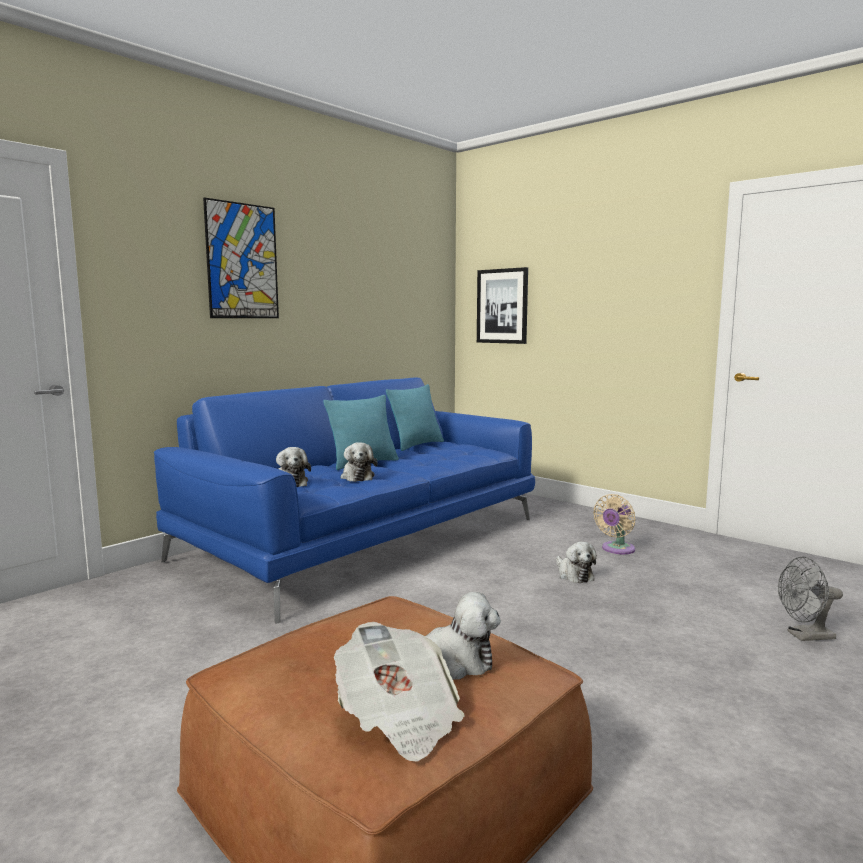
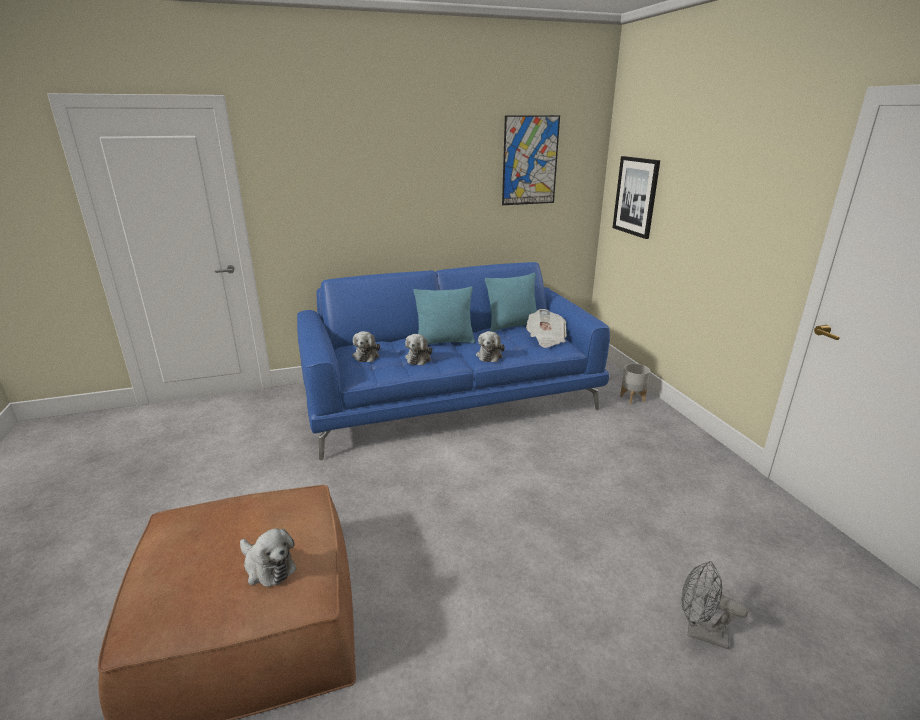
camera: 30 degrees right, 15 degrees up
picture [203,197,279,318] -> picture moved to [502,115,560,205]
newspaper [334,622,464,762] -> newspaper moved to [526,309,566,348]
plush toy [556,542,597,583] -> plush toy moved to [476,331,505,362]
beige fan [593,494,636,554] -> none
none -> grey planter [620,364,650,404]

